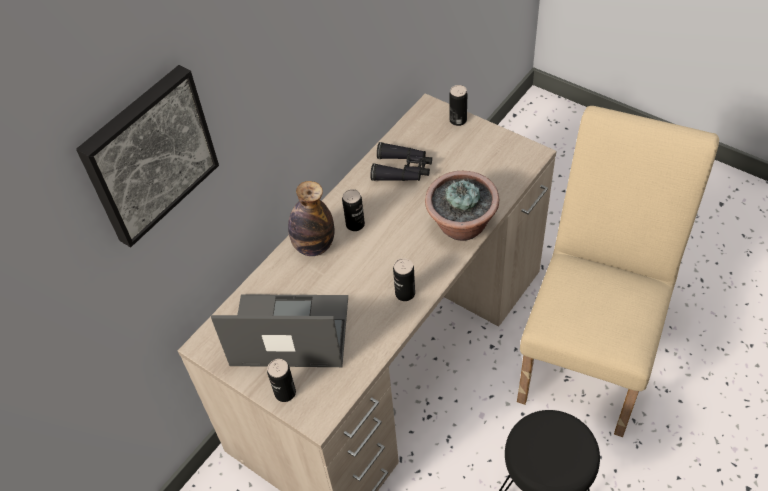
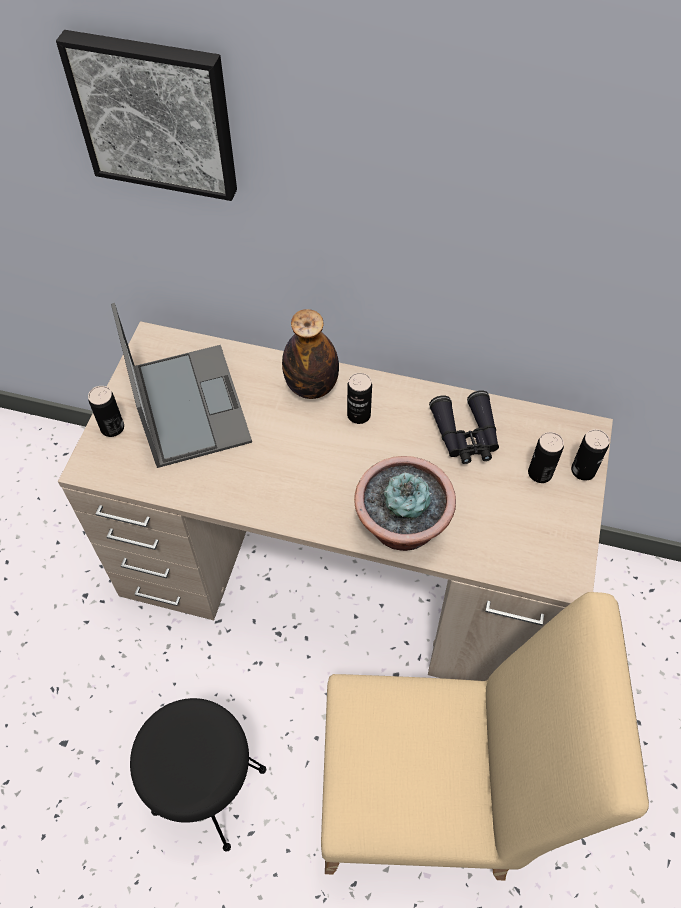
camera: 65 degrees right, 5 degrees up
can [393,258,415,301] -> can moved to [528,432,564,483]

